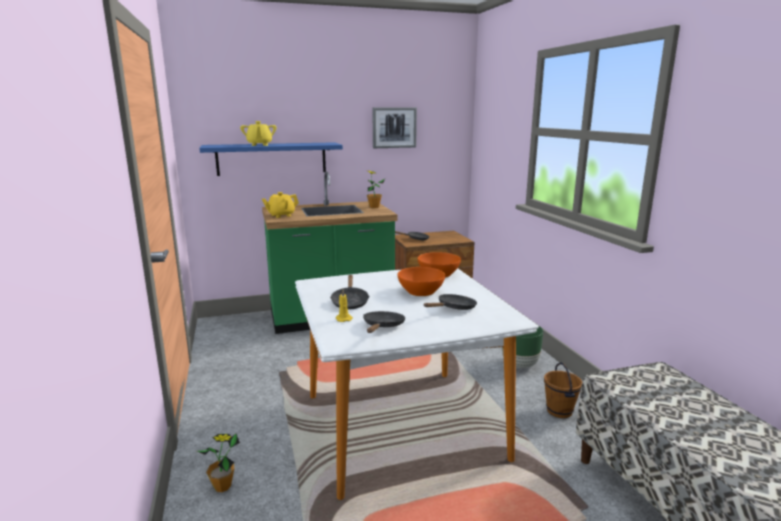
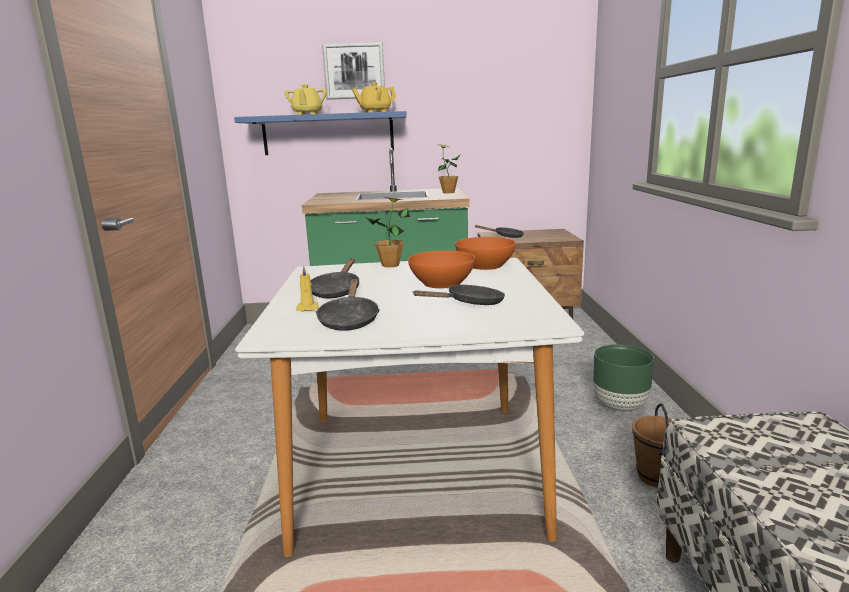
camera: 15 degrees right, 0 degrees up
potted plant [197,434,240,492] -> potted plant moved to [366,197,410,268]
yellow teapot [262,192,299,218] -> yellow teapot moved to [352,82,396,112]
black frying pan [363,311,405,333] -> black frying pan turned 150 degrees clockwise [316,279,380,331]
picture [372,107,417,148] -> picture moved to [322,42,385,100]

